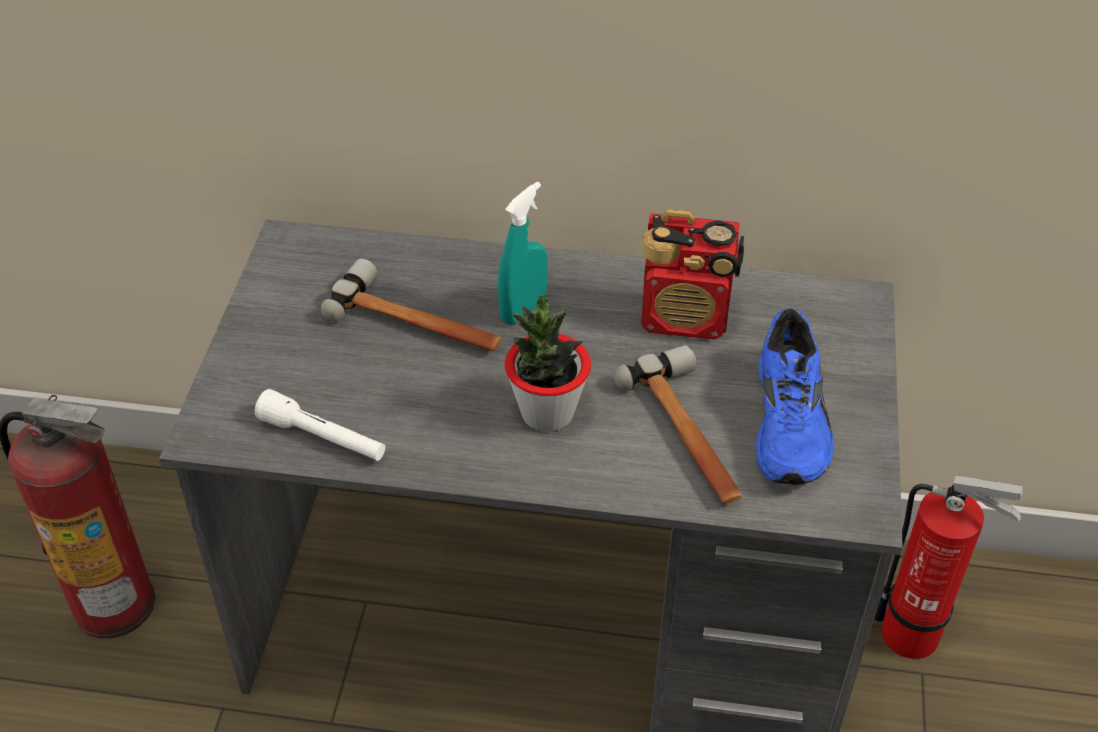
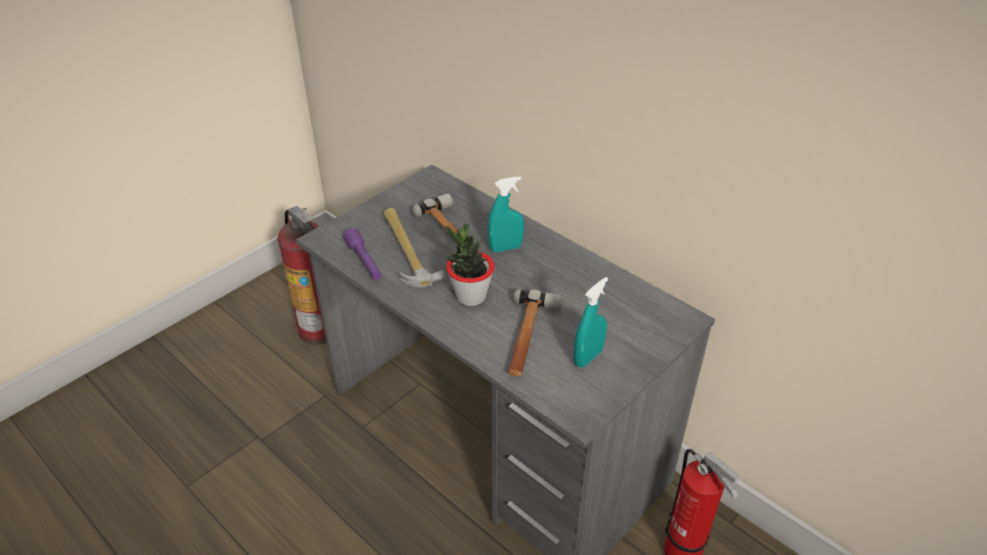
camera: 35 degrees right, 5 degrees down
white flashlight [255,389,385,461] -> purple flashlight [343,228,382,280]
radio [641,209,744,340] -> none
blue shoe [756,308,834,485] -> turquoise spray bottle [574,277,608,367]
none -> hammer [383,208,445,288]

